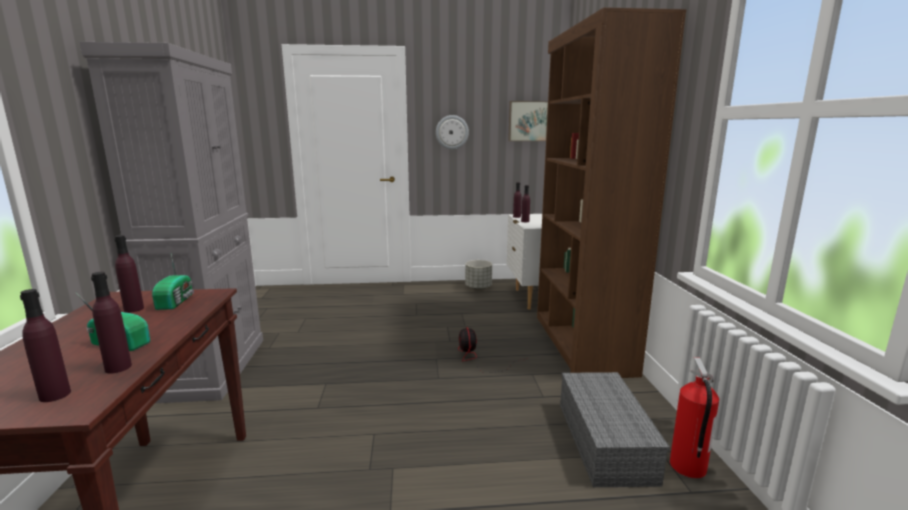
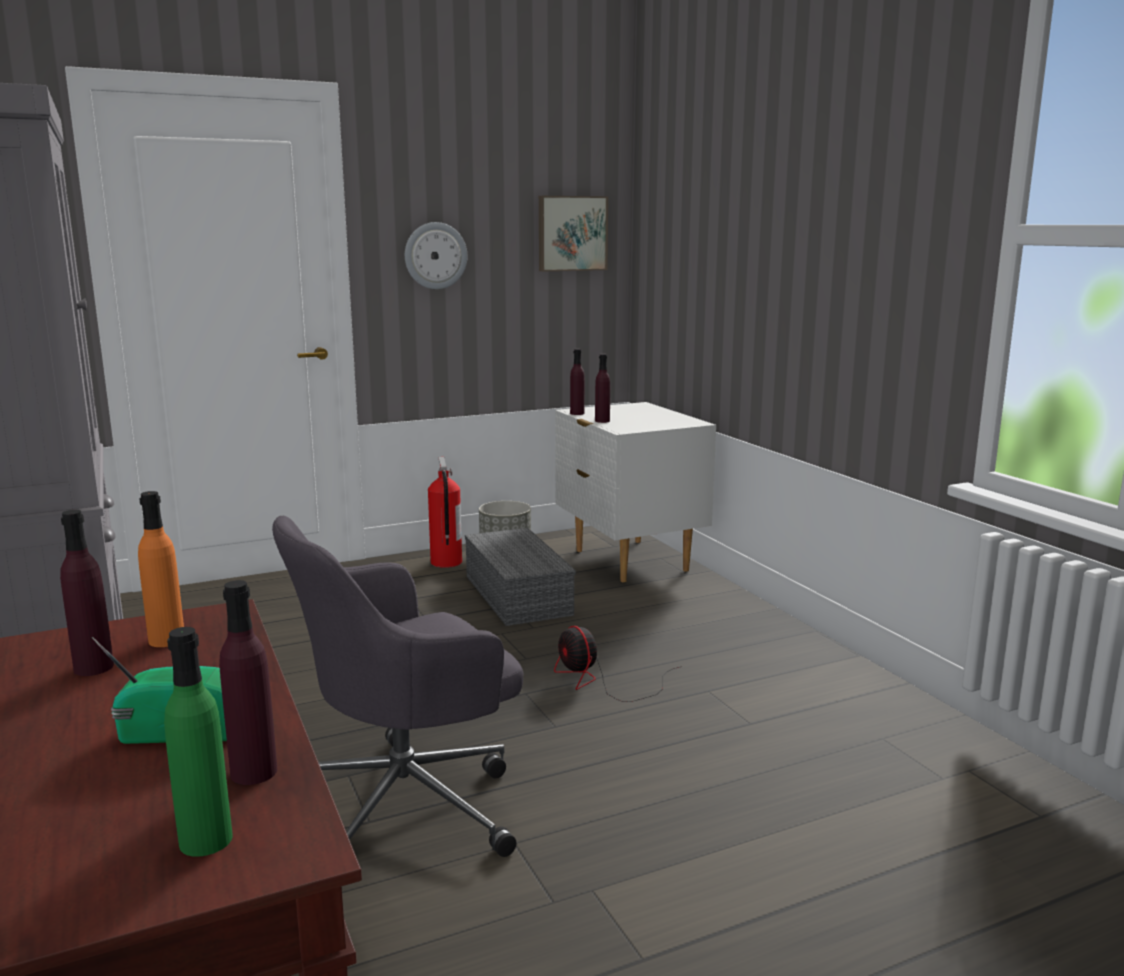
camera: 20 degrees left, 0 degrees up
purple bottle [20,289,71,402] -> green bottle [164,627,233,857]
radio [152,254,194,310] -> orange bottle [138,491,184,647]
brown bookcase [537,8,686,378] -> none
grey storage box [560,372,670,487] -> grey storage box moved to [465,528,576,626]
fire extinguisher [670,357,719,478] -> fire extinguisher moved to [428,457,462,568]
none -> grey office chair [272,516,523,857]

